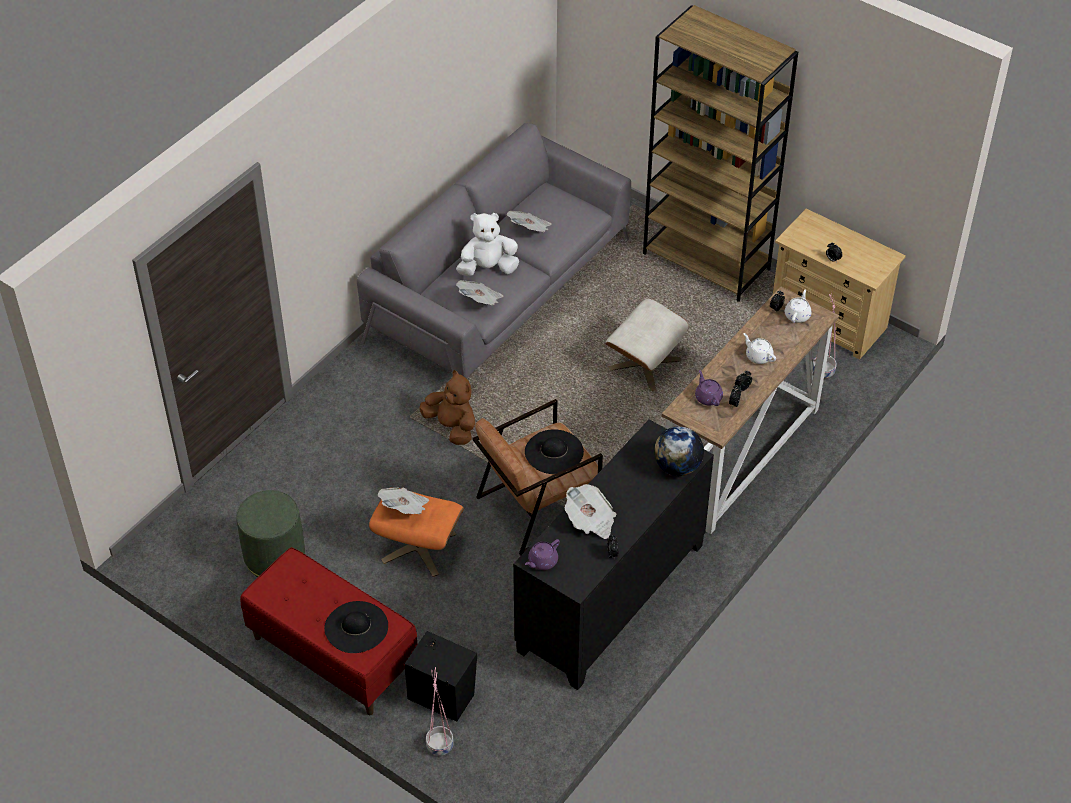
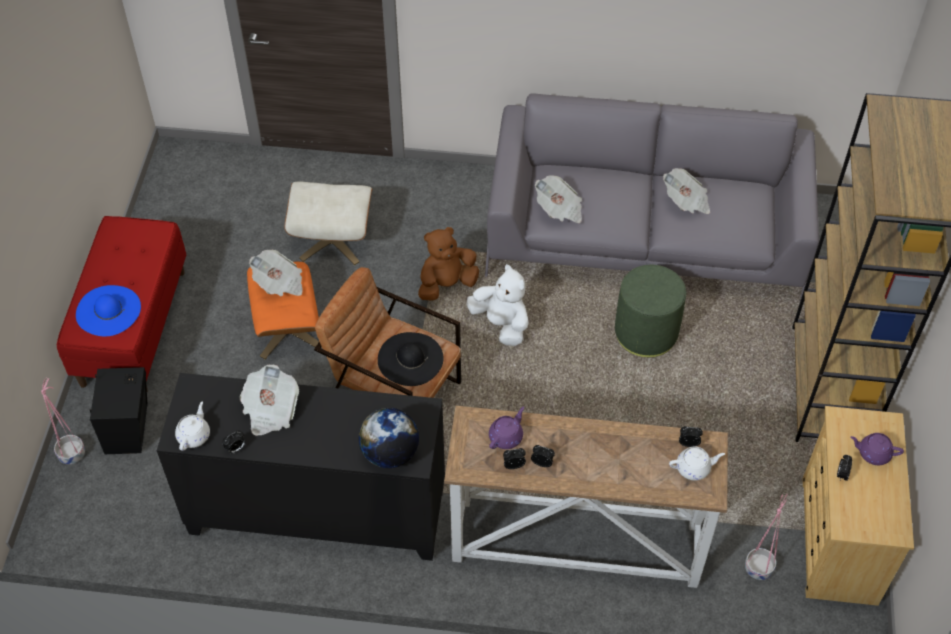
camera: 60 degrees right, 5 degrees up
green ottoman [237,490,305,577] -> green ottoman moved to [615,265,686,357]
black hat [324,601,388,653] -> blue hat [76,285,141,336]
brown plush toy [419,370,475,445] -> brown plush toy turned 135 degrees counterclockwise [418,227,479,301]
white plush toy [456,213,519,276] -> white plush toy moved to [467,264,529,346]
purple teapot [525,539,560,570] -> purple teapot moved to [850,433,904,465]
beige ottoman [606,298,688,391] -> beige ottoman moved to [284,182,373,265]
white teapot [743,333,776,364] -> white teapot moved to [175,401,210,451]

